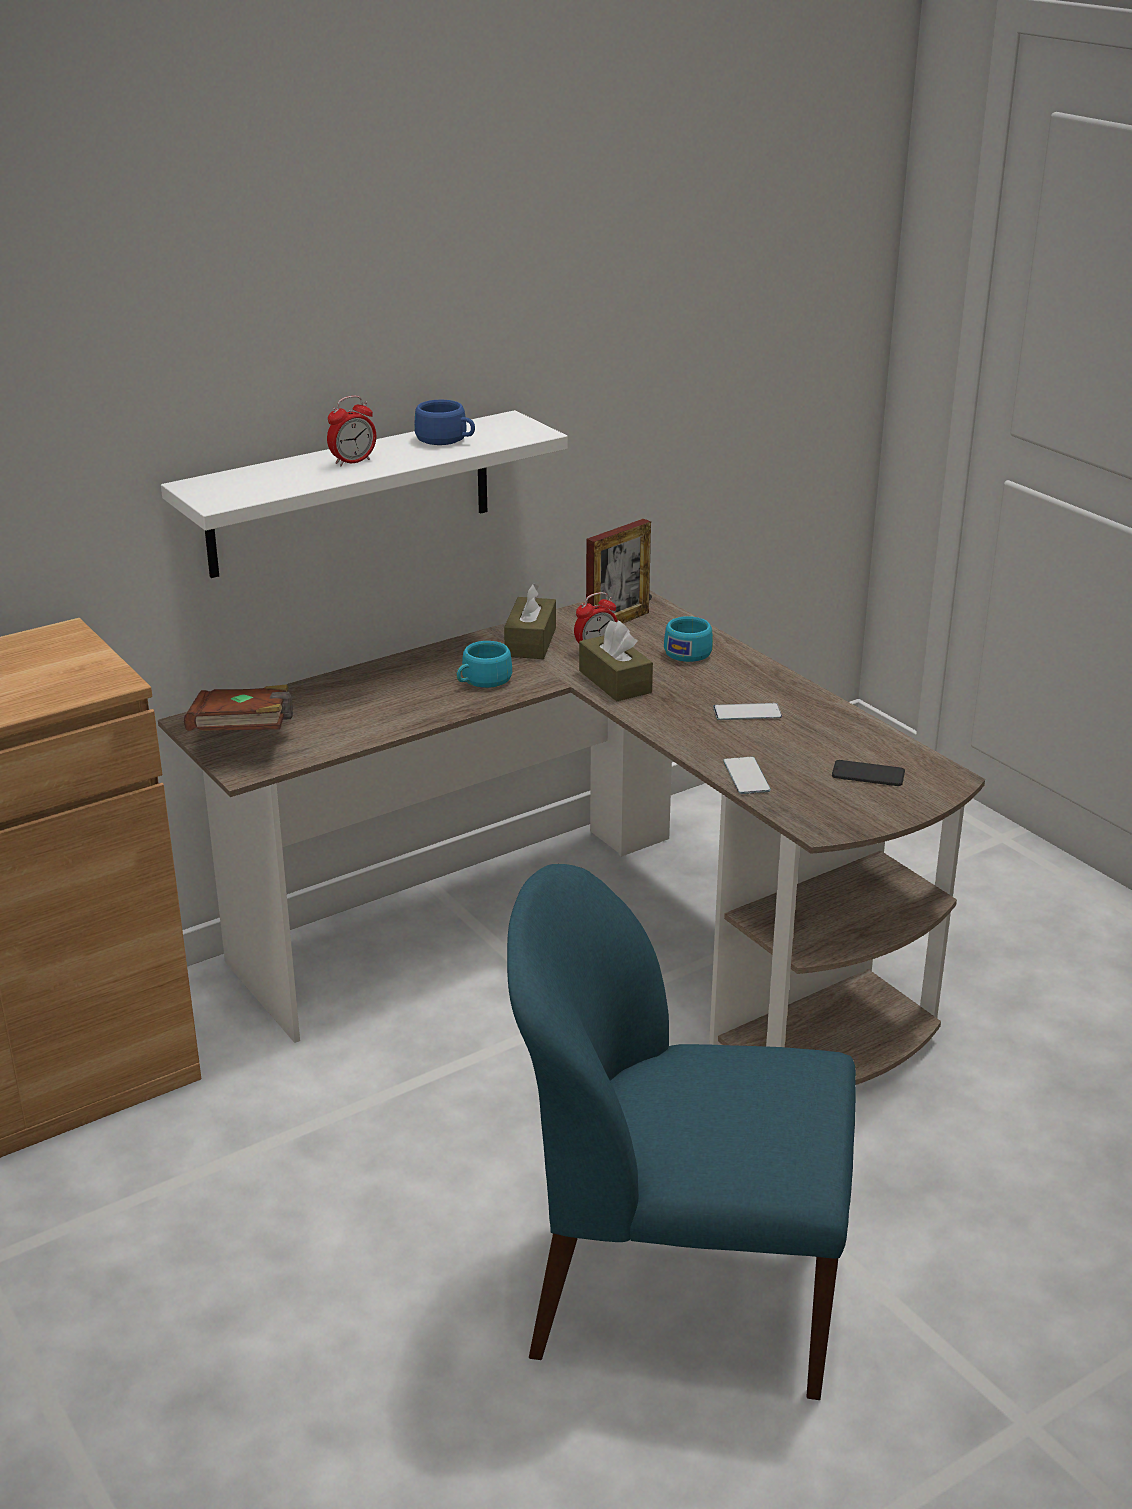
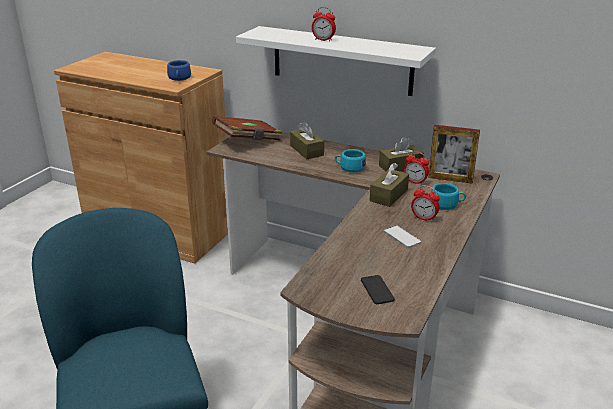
camera: 60 degrees right, 0 degrees up
blue cup [414,400,475,445] -> blue cup moved to [167,60,191,81]
phone [723,757,771,794] -> none
none -> brown tissue box [290,121,324,159]
none -> alarm clock [411,185,440,222]

